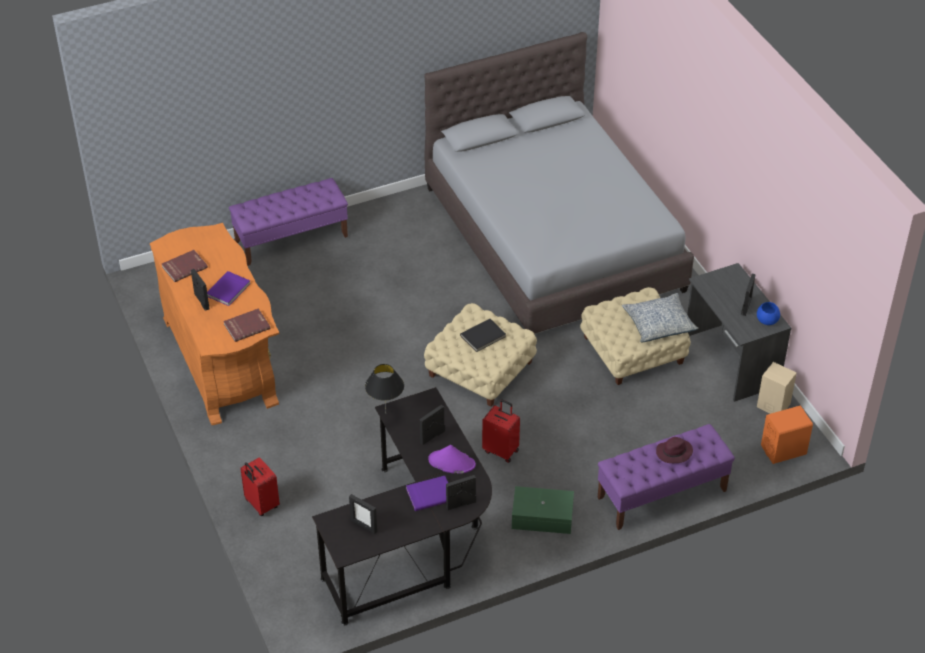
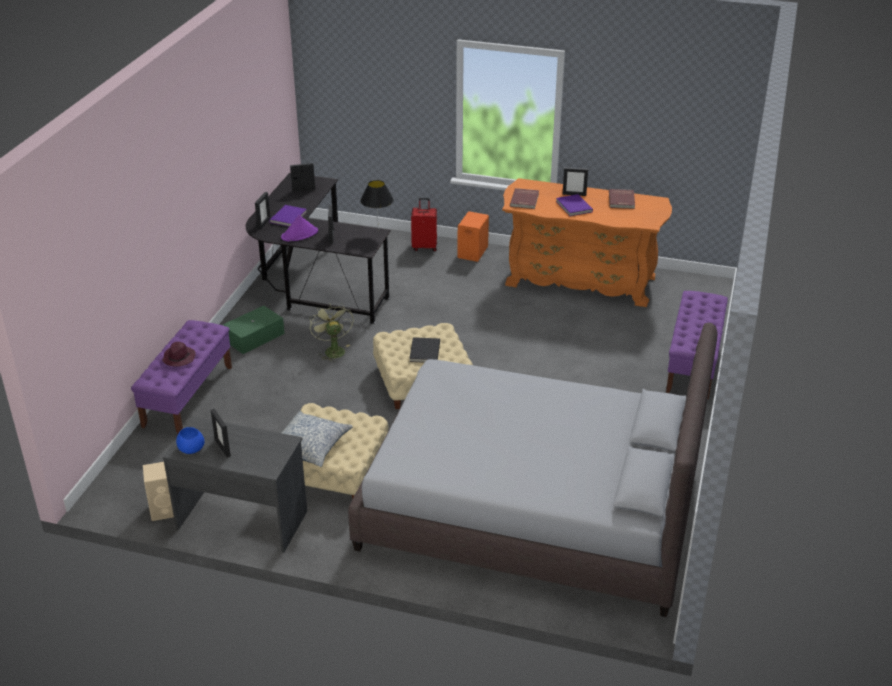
camera: 130 degrees right, 10 degrees down
red suitcase [482,400,520,463] -> green fan [309,303,354,361]
orange speaker [761,406,813,464] -> orange speaker moved to [457,211,489,262]

